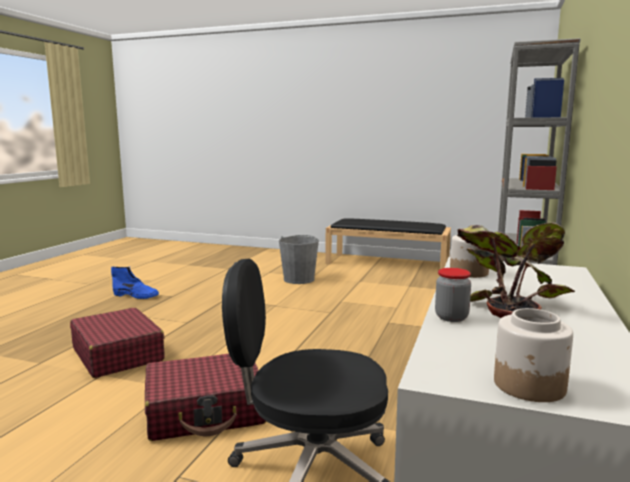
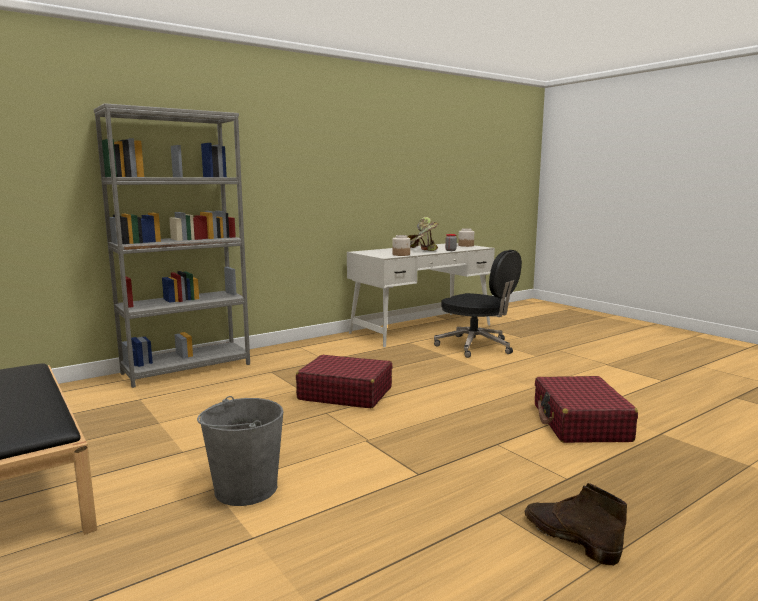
camera: 145 degrees left, 0 degrees up
blue boot [111,267,159,299] -> brown boot [525,483,627,566]
red suitcase [145,354,267,441] -> red suitcase moved to [296,355,393,408]

